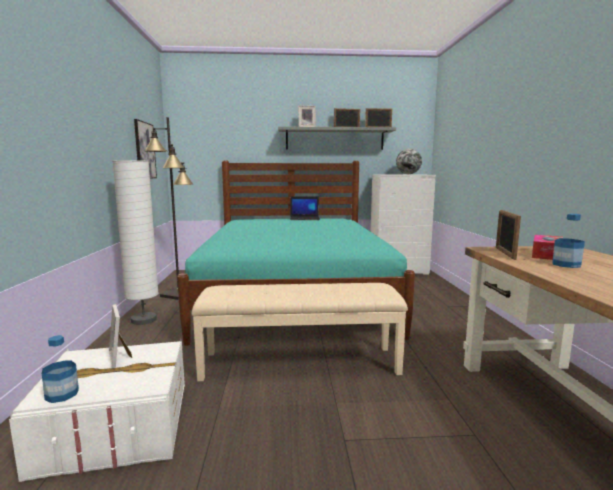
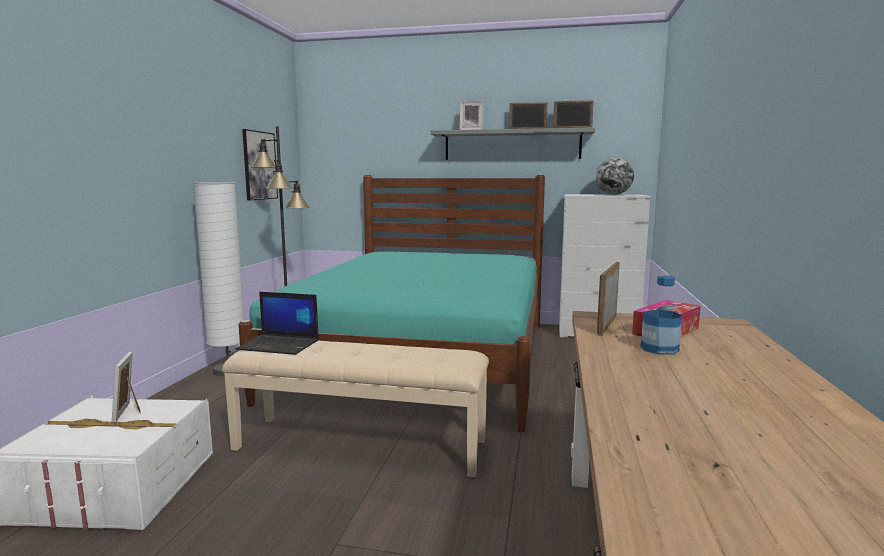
camera: 15 degrees right, 0 degrees up
bottle [42,335,79,403] -> none
laptop [290,196,320,220] -> laptop moved to [236,292,319,355]

